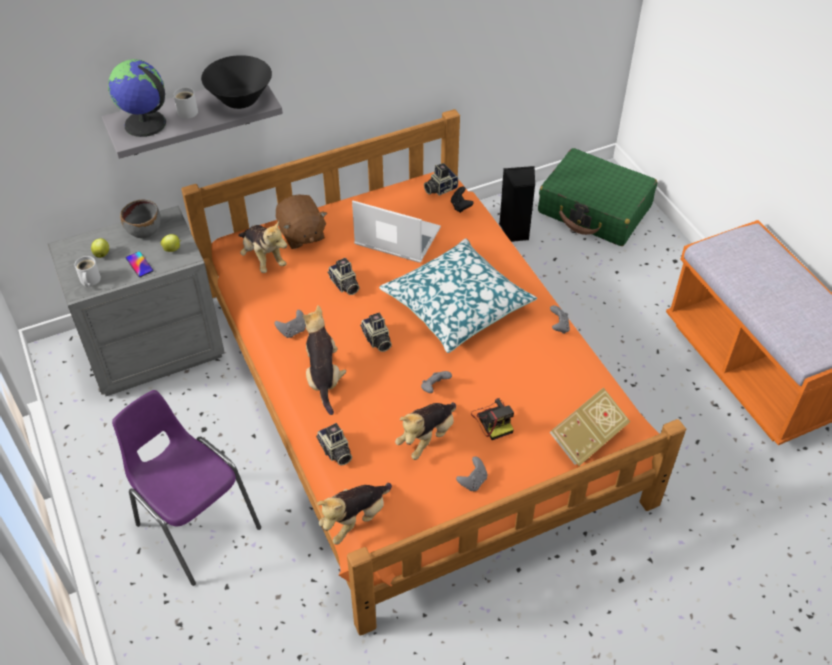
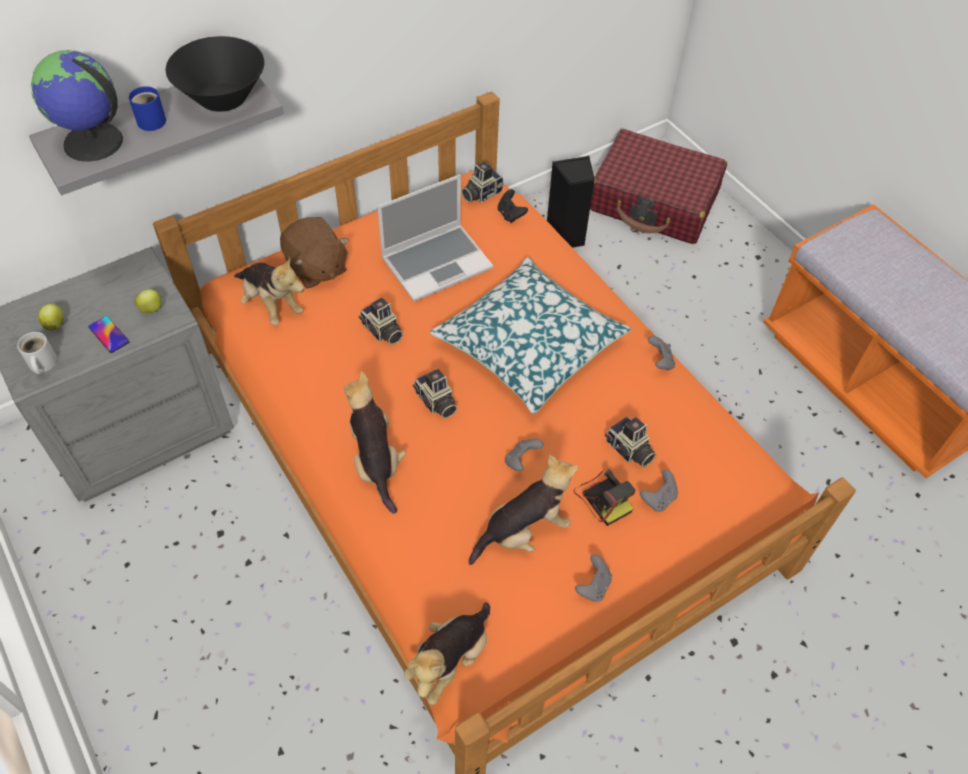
camera: 10 degrees left, 5 degrees up
purple chair [112,390,261,586] -> none
grey bowl [120,200,161,239] -> none
white mug [173,87,198,119] -> blue mug [129,86,166,131]
grey game controller [275,310,306,338] -> grey game controller moved to [640,469,678,512]
camera [316,423,352,466] -> camera moved to [605,417,656,467]
laptop [352,200,441,263] -> laptop turned 135 degrees clockwise [377,174,493,302]
plush toy [395,402,456,460] -> plush toy turned 150 degrees counterclockwise [469,454,578,565]
green suitcase [538,148,657,246] -> red suitcase [590,129,727,244]
book [549,387,630,466] -> none

